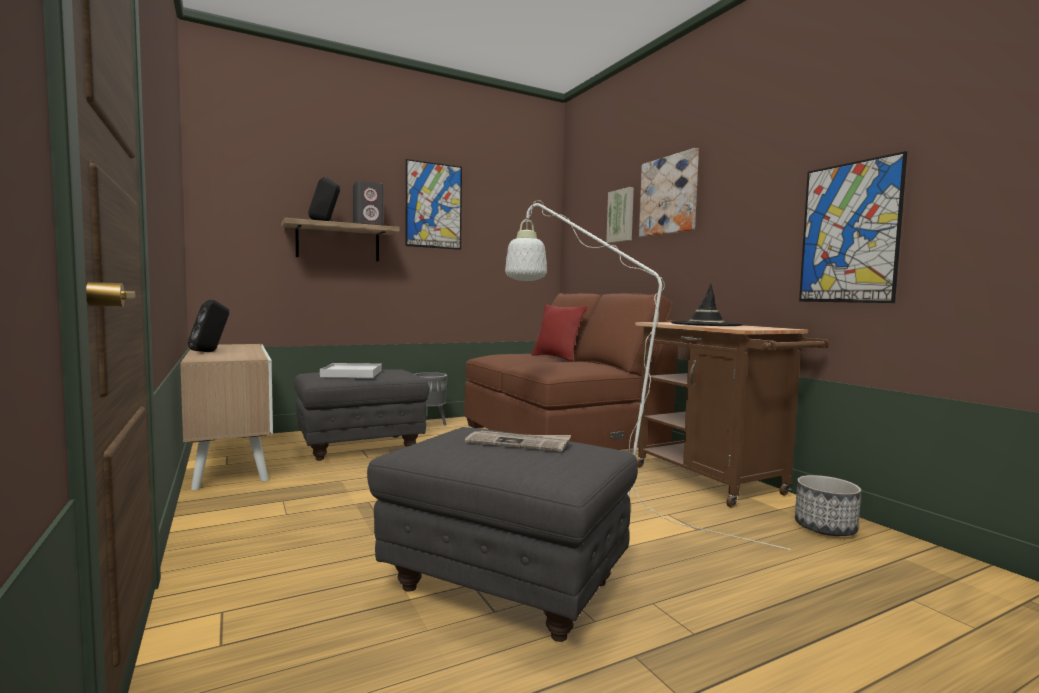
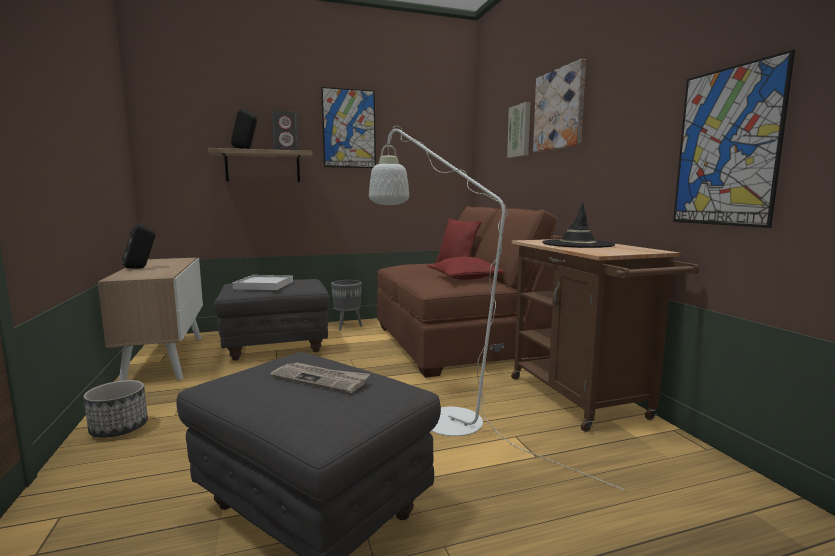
camera: 10 degrees right, 5 degrees up
planter [795,475,861,536] -> planter moved to [84,380,148,438]
none -> red pillow [427,257,506,280]

